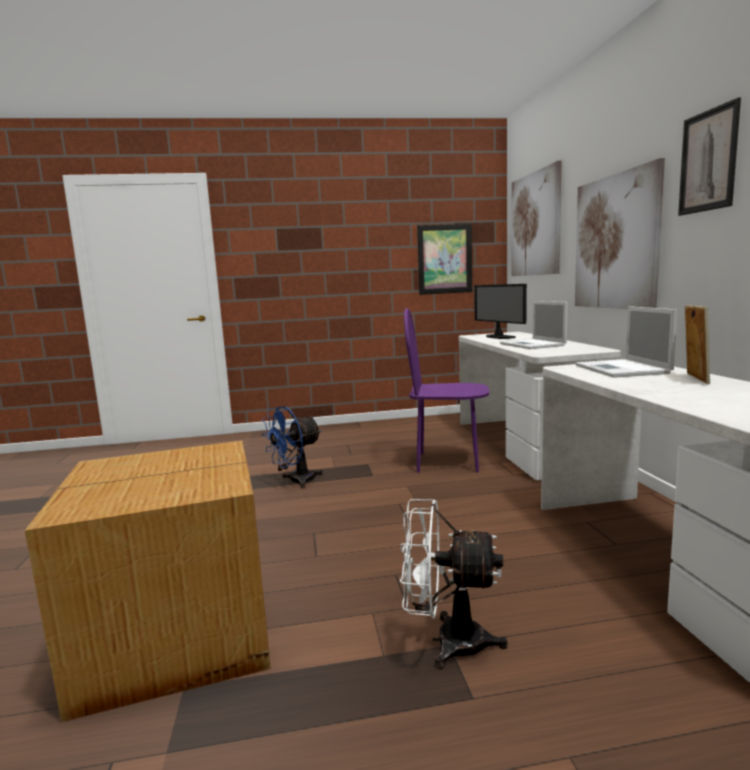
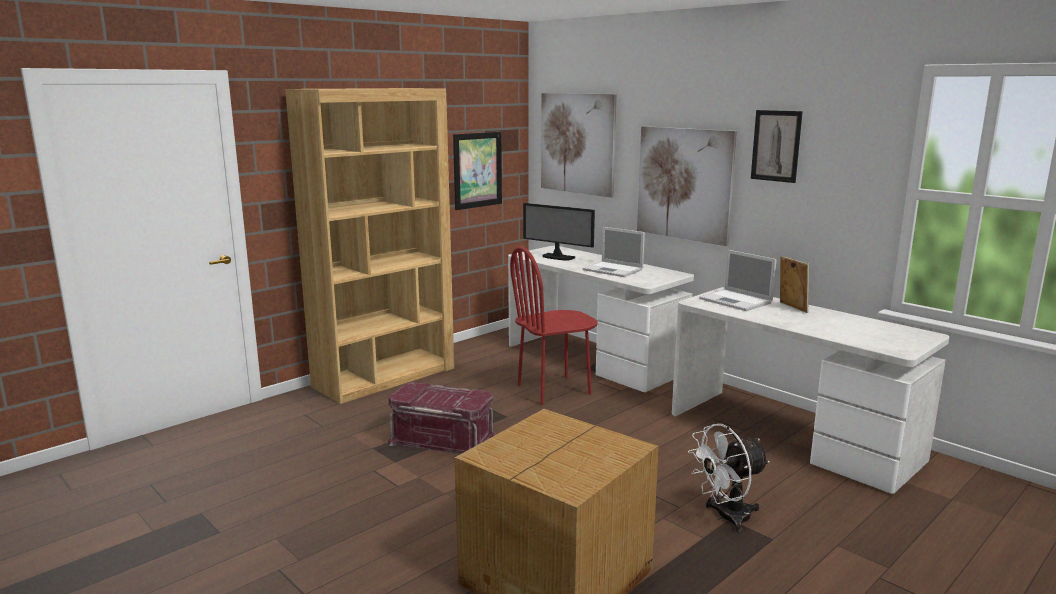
camera: 35 degrees left, 5 degrees up
blue fan [262,406,323,489] -> red storage box [387,382,496,454]
purple chair [404,308,489,473] -> red chair [510,246,597,405]
none -> brown bookcase [285,88,454,404]

